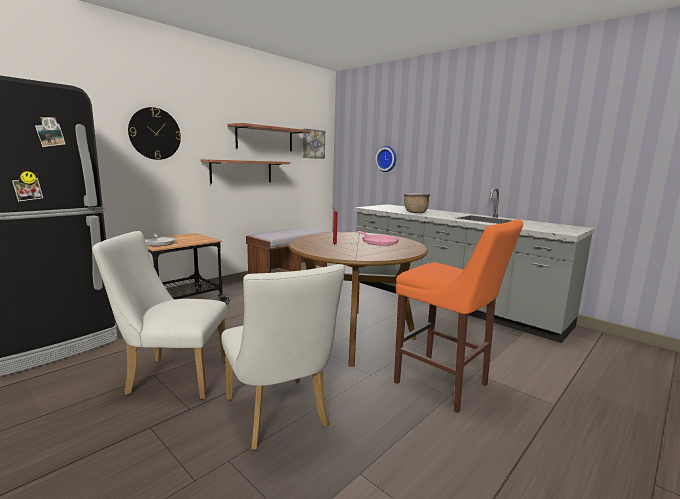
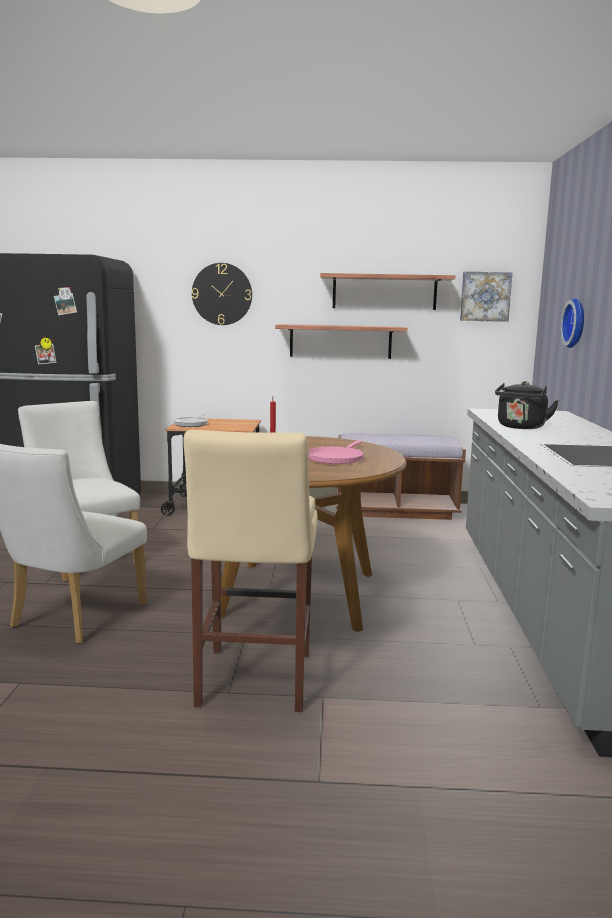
camera: 50 degrees right, 0 degrees up
orange stool [394,219,523,413] -> beige stool [183,430,318,712]
brown cooking pot [404,193,430,213] -> black kettle [495,381,559,429]

